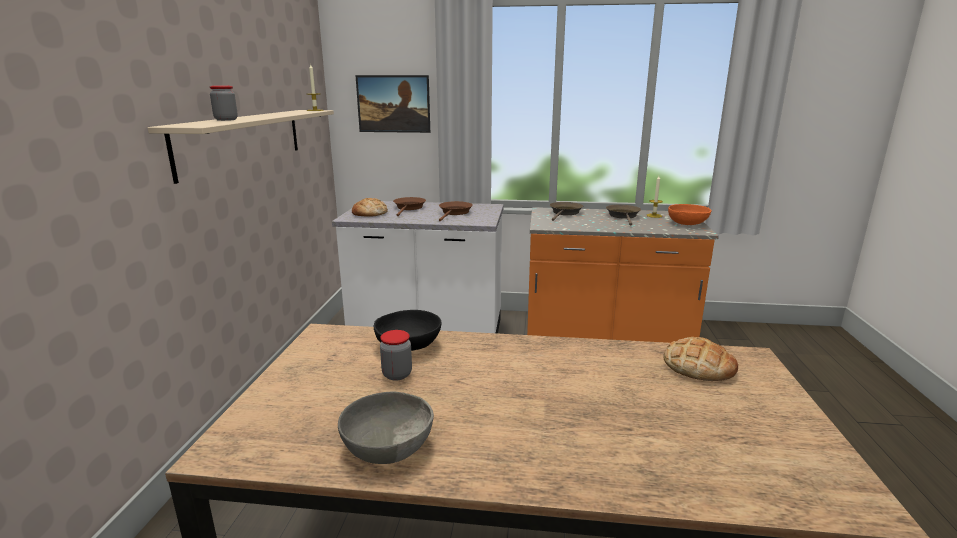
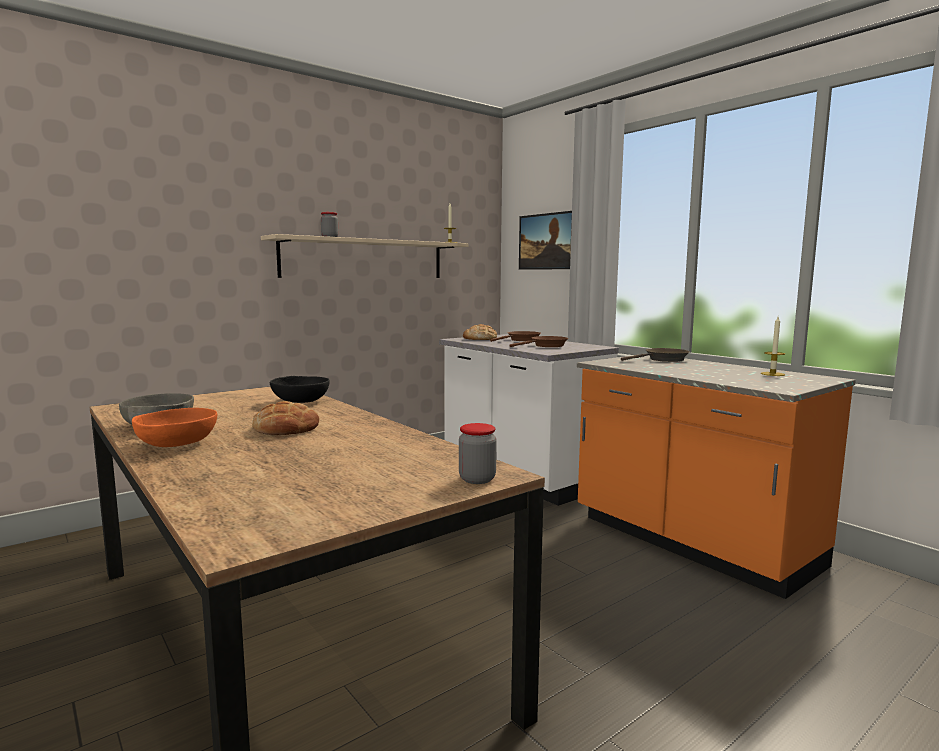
camera: 45 degrees right, 10 degrees down
jar [380,330,412,381] -> jar moved to [459,423,497,484]
brown frying pan [606,205,641,226] -> none
bread [663,337,738,381] -> bread moved to [252,401,319,435]
orange bowl [668,204,712,225] -> orange bowl moved to [132,408,217,447]

